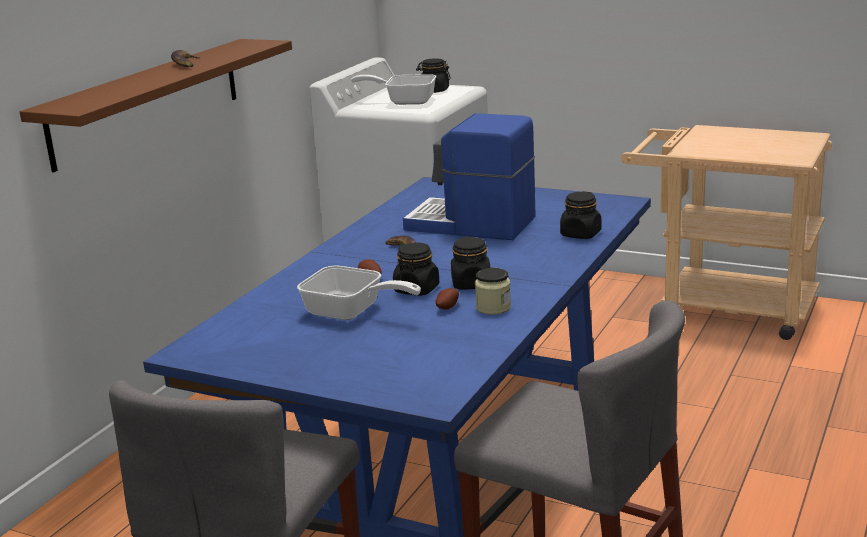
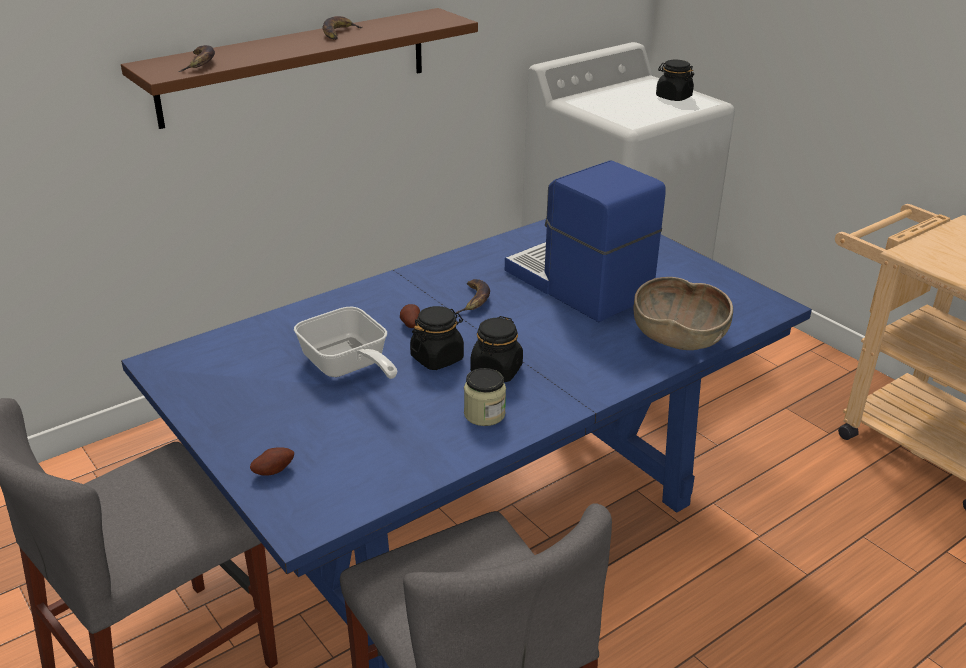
camera: 25 degrees right, 10 degrees up
frying pan [351,74,436,105] -> none
potato [435,288,459,309] -> potato moved to [250,447,294,476]
black jar [560,191,602,239] -> brown bowl [634,277,733,350]
none -> banana [178,45,215,72]

